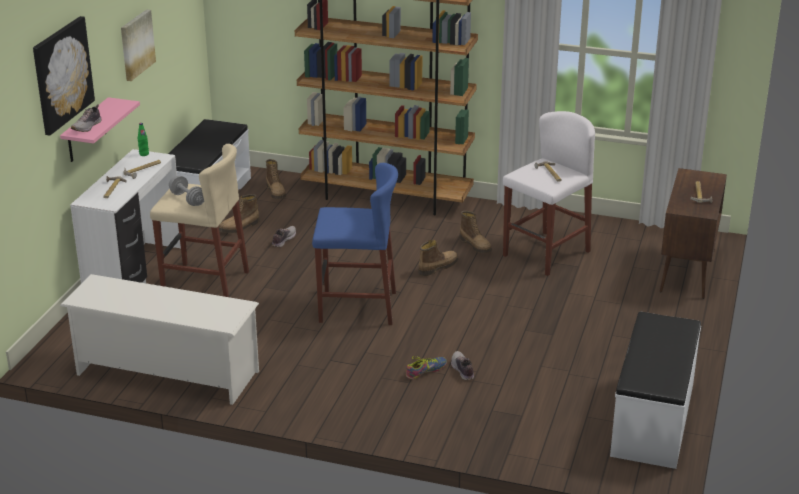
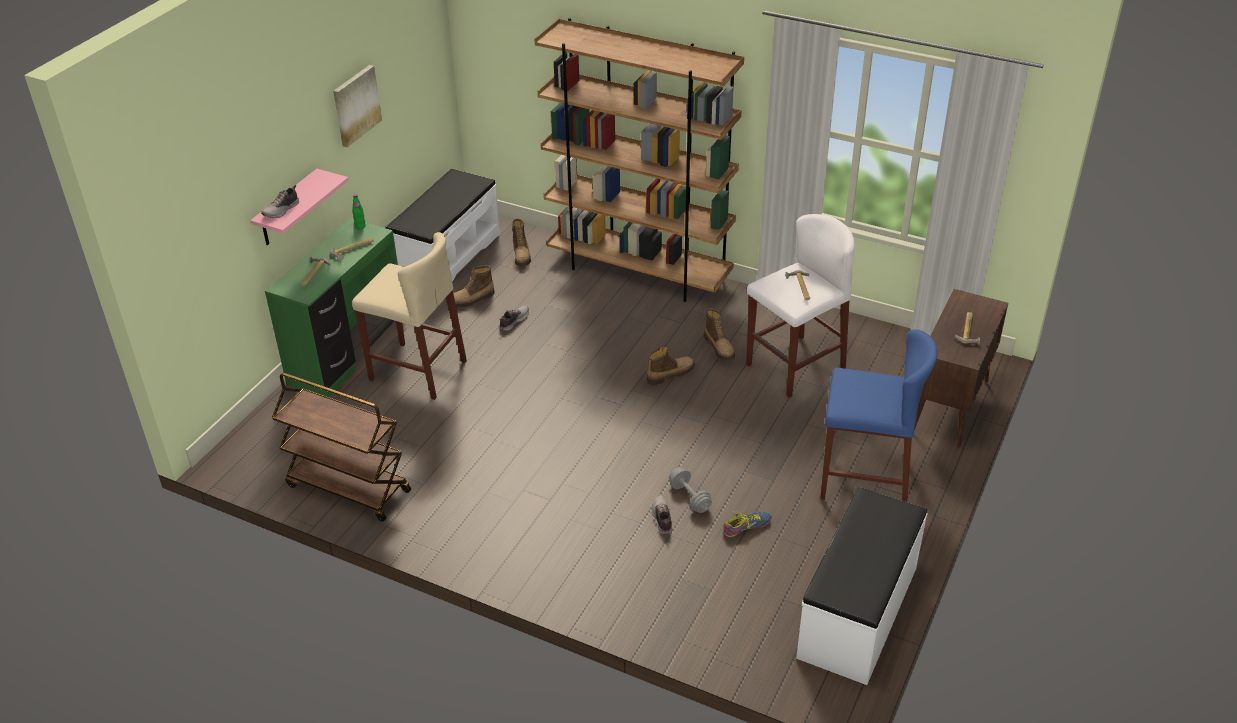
camera: 10 degrees right, 10 degrees up
picture [33,16,95,136] -> none
white shoe rack [60,274,259,405] -> brown cart [272,373,411,522]
white desk [70,149,181,283] -> green desk [265,218,398,397]
grey dumbbell [169,176,204,206] -> grey dumbbell moved to [669,467,712,513]
blue stool [312,163,398,325] -> blue stool moved to [820,329,938,502]
shoe [406,356,447,379] -> shoe moved to [723,511,772,537]

